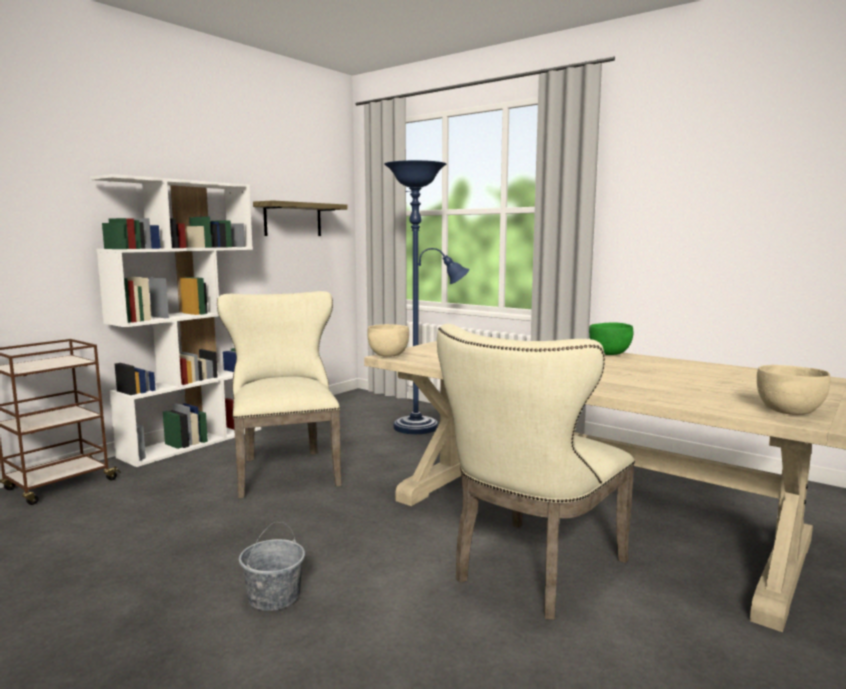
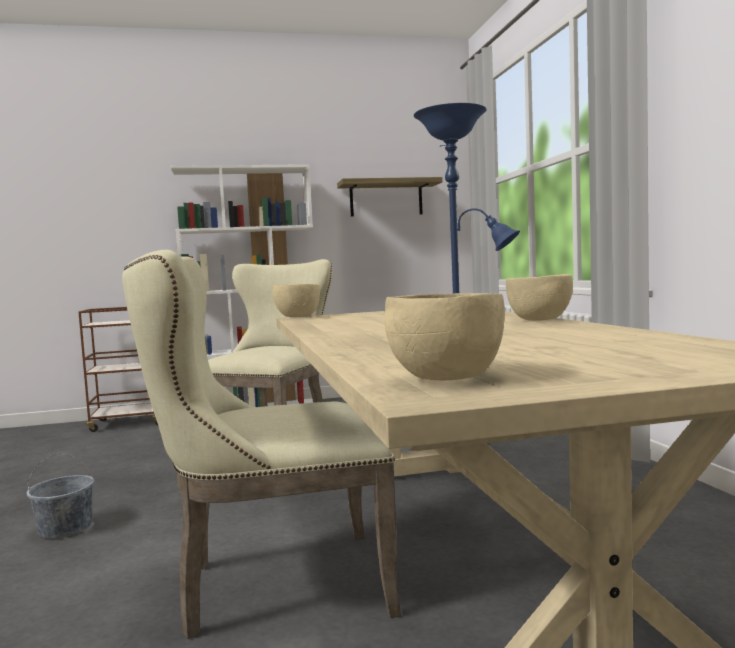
camera: 40 degrees right, 5 degrees down
green bowl [589,323,633,355] -> beige bowl [506,274,573,321]

